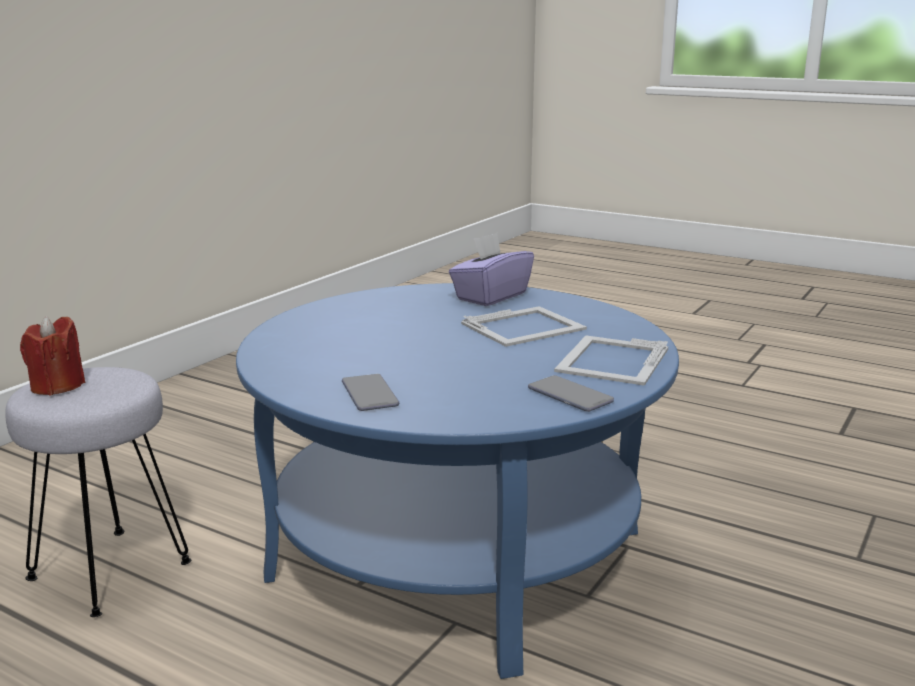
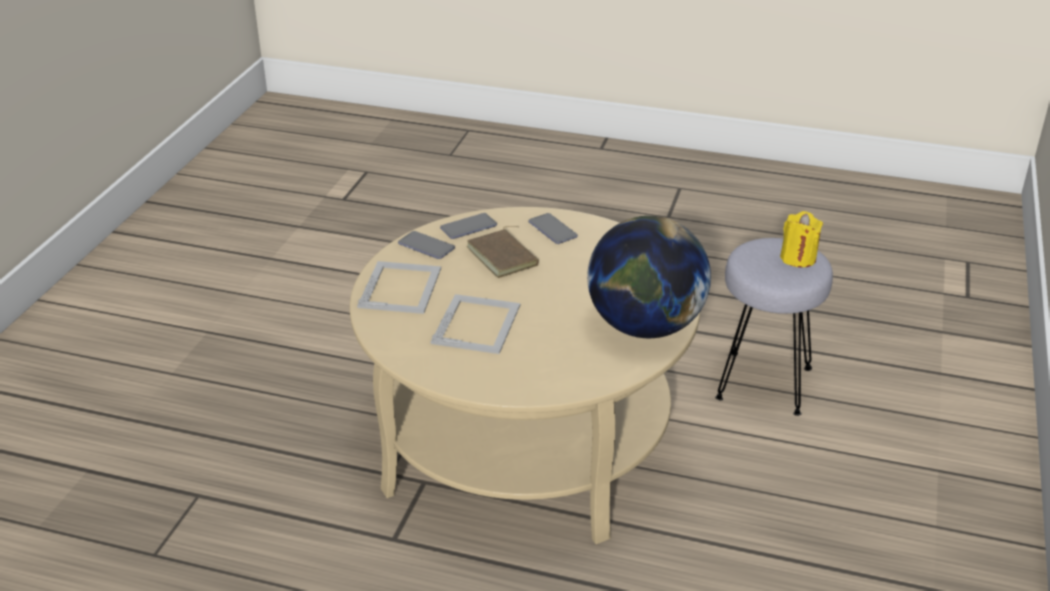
camera: 165 degrees right, 15 degrees up
red candle [20,316,85,395] -> yellow candle [780,211,823,267]
blue coffee table [236,283,679,679] -> beige coffee table [350,207,700,544]
purple tissue box [449,233,534,306] -> none
picture frame [461,306,587,347] -> picture frame turned 150 degrees clockwise [431,294,520,354]
none -> phone [440,213,497,239]
none -> brown book [467,226,539,278]
none -> globe [587,216,711,338]

